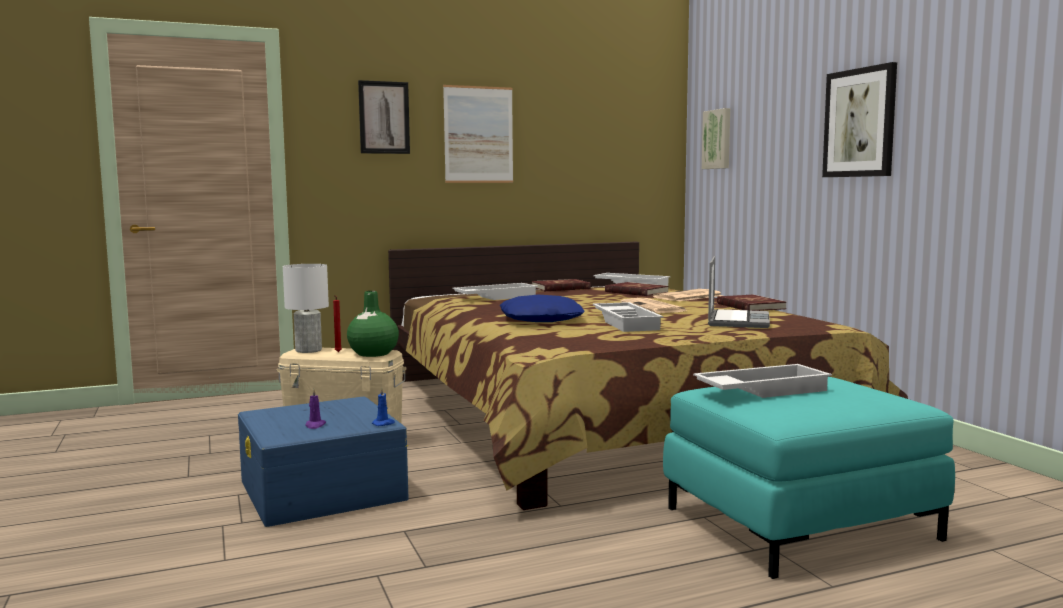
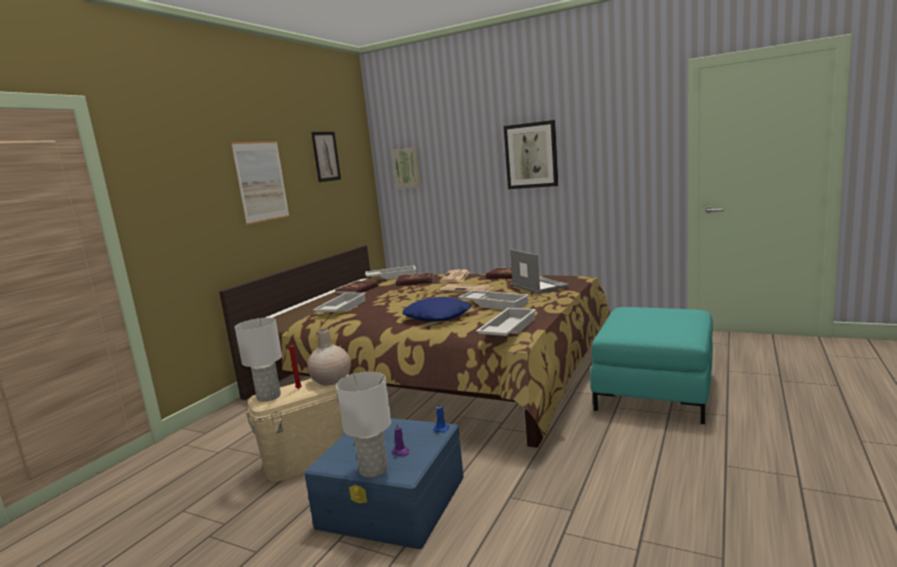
camera: 40 degrees left, 5 degrees up
green vase [347,291,399,357] -> beige vase [307,329,351,385]
picture [358,80,410,154] -> picture moved to [311,132,341,182]
white tray [693,364,832,398] -> white tray moved to [476,308,536,336]
none -> white table lamp [336,372,391,478]

